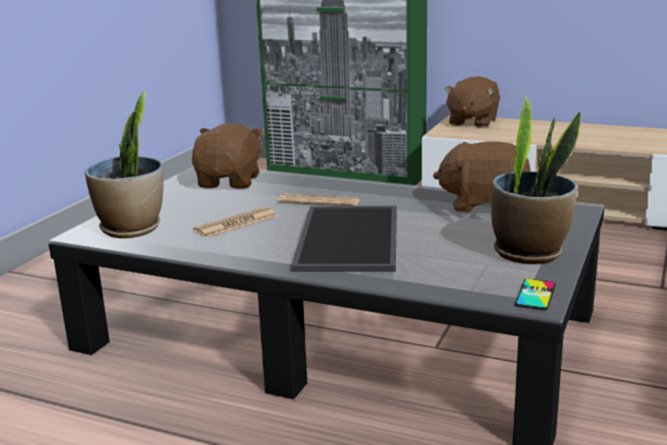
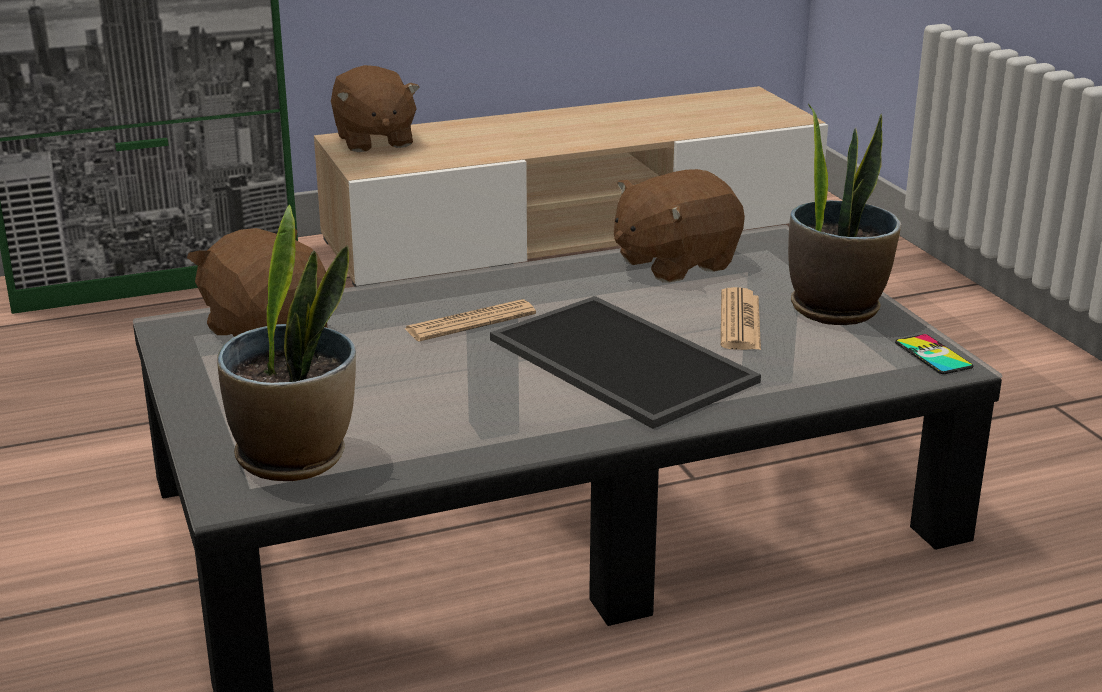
camera: 45 degrees left, 5 degrees up
newspaper [193,207,278,238] -> newspaper moved to [721,287,761,350]

